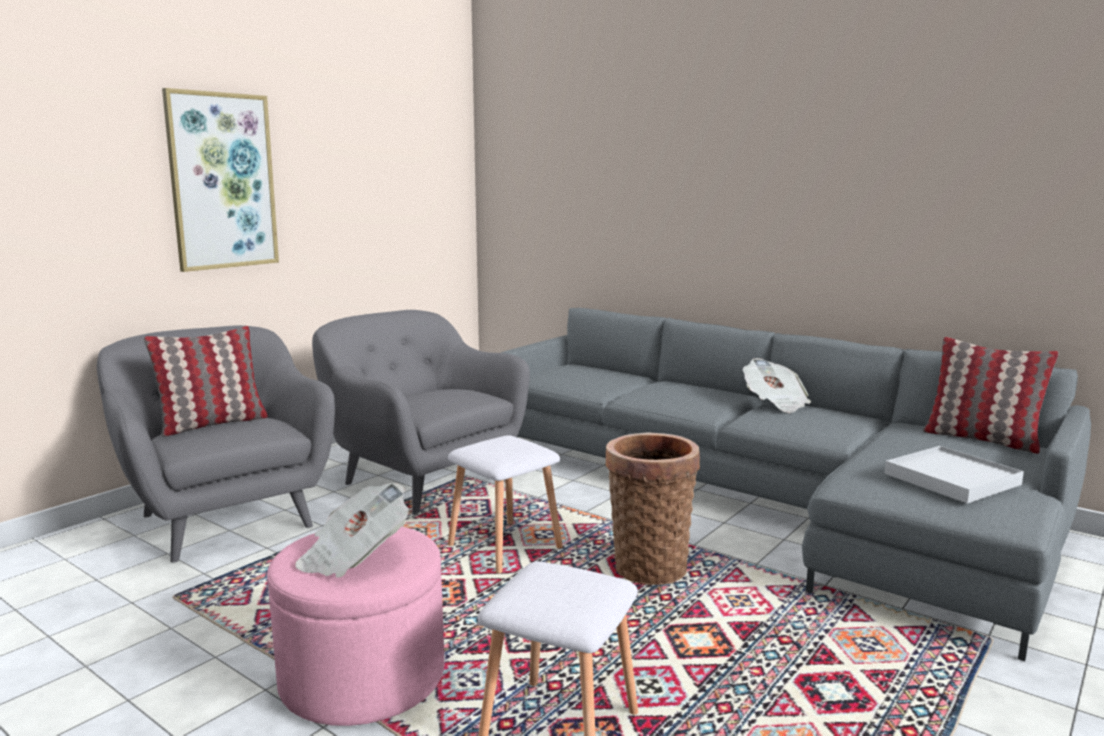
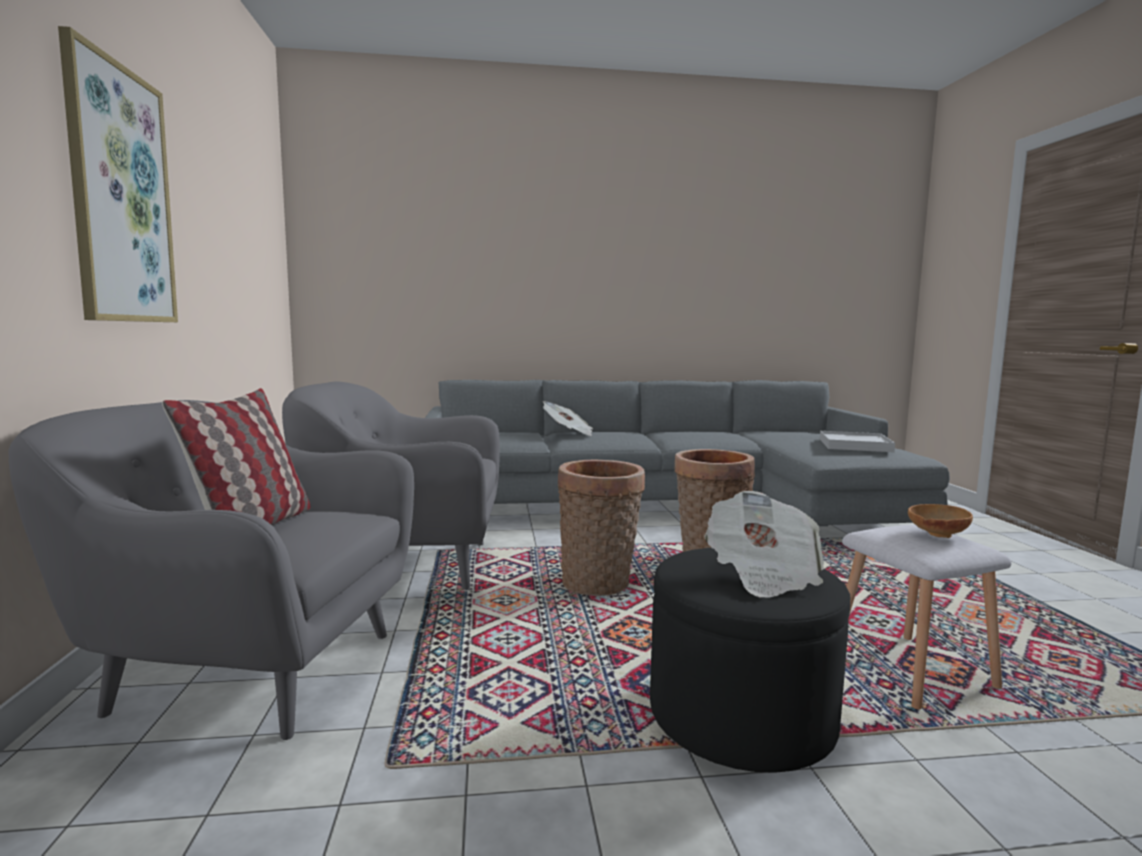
camera: 45 degrees left, 5 degrees down
pink ottoman [267,527,444,726] -> black ottoman [650,548,850,773]
white stool [448,435,563,573] -> basket [558,460,645,596]
newspaper [742,358,811,413] -> newspaper moved to [543,401,593,436]
pillow [923,337,1058,454] -> none
none -> brown bowl [908,504,973,538]

